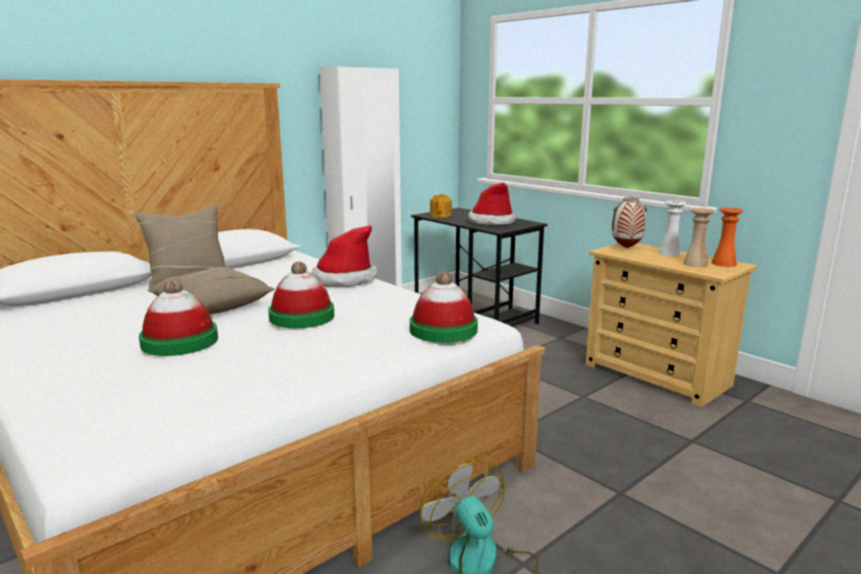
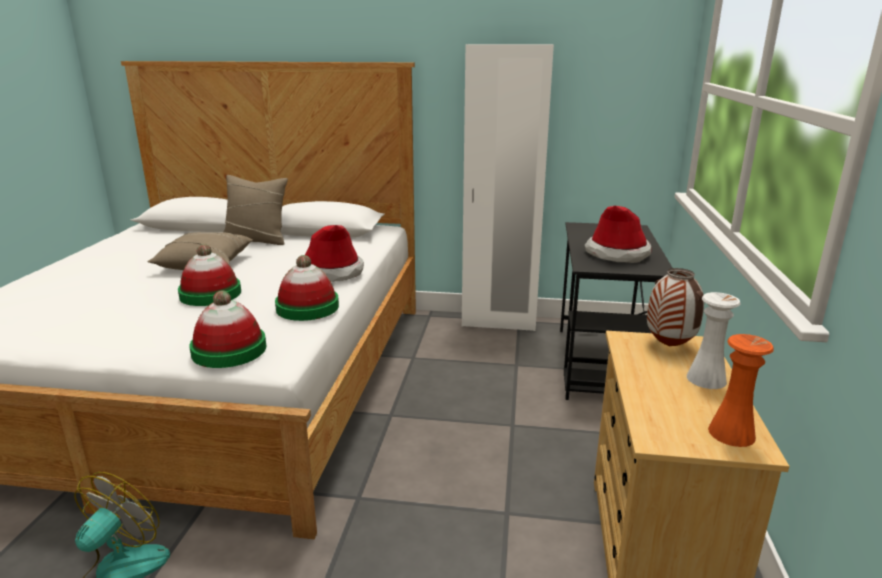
camera: 50 degrees right, 5 degrees up
hat [139,279,218,356] -> hat moved to [275,255,339,321]
teapot [430,194,452,218] -> none
beige vase [683,208,714,267] -> none

